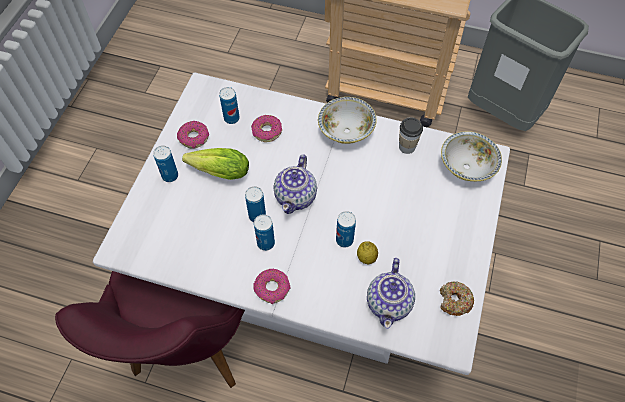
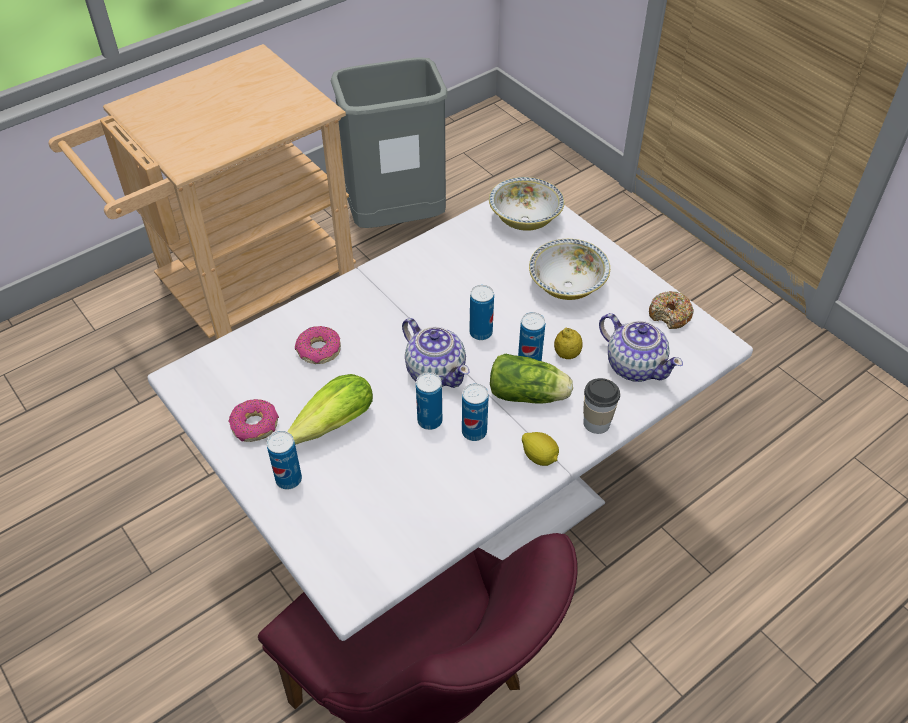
camera: 55 degrees left, 10 degrees down
can [219,87,240,124] -> can moved to [469,285,494,340]
donut [253,269,291,304] -> lemon [522,432,559,466]
bowl [318,97,377,144] -> bowl moved to [529,239,610,300]
cup [399,117,423,154] -> cup moved to [583,378,620,434]
none -> lettuce [490,354,573,404]

